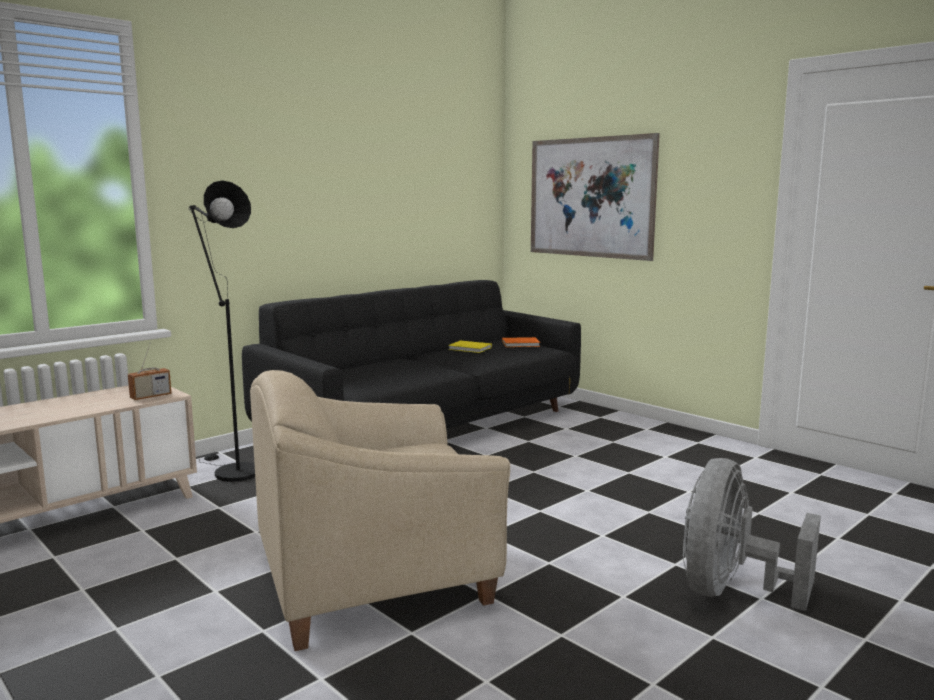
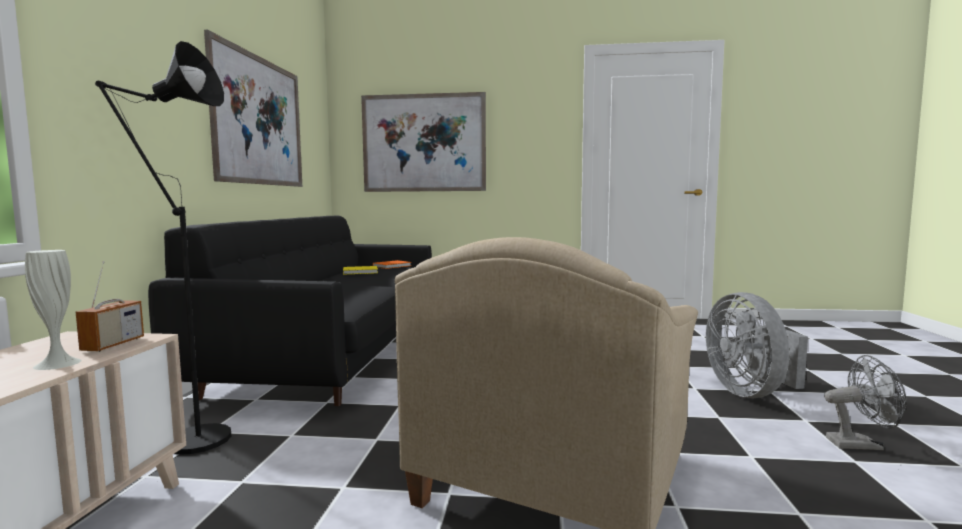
camera: 40 degrees left, 5 degrees down
none -> white vase [25,250,82,370]
none -> picture [204,30,302,187]
none -> grey fan [824,355,907,450]

